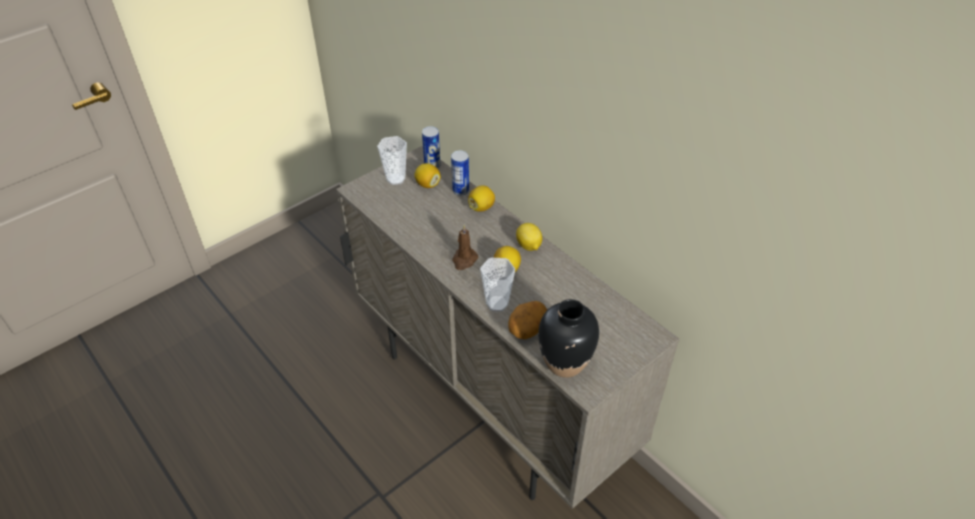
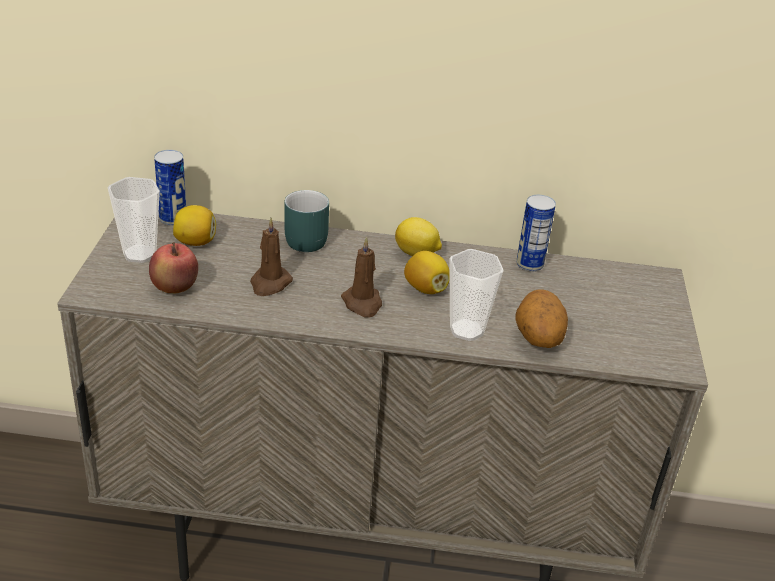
camera: 45 degrees left, 10 degrees down
can [451,151,469,196] -> can moved to [516,195,556,272]
lemon [468,185,495,212] -> turquoise mug [285,190,329,252]
black vase [538,299,599,378] -> none
none -> apple [149,242,198,293]
none -> brown candle [250,218,293,296]

